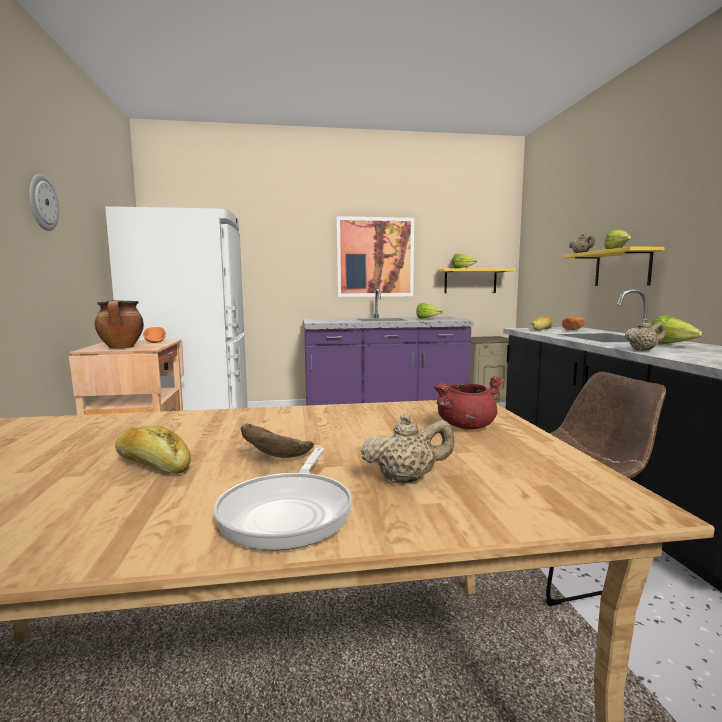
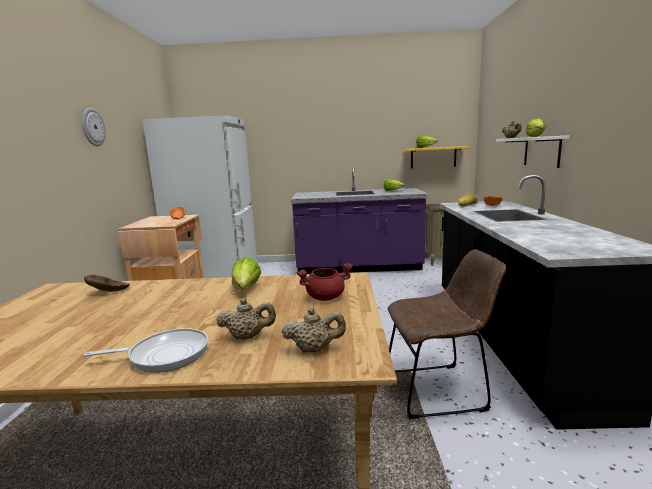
camera: 10 degrees right, 5 degrees up
cooking pot [95,300,144,349] -> none
bread [115,426,191,474] -> none
frying pan [214,448,352,551] -> frying pan turned 120 degrees counterclockwise [84,328,208,373]
brown bowl [241,423,314,458] -> brown bowl moved to [84,275,130,292]
picture [336,216,414,297] -> none
yellow shelf [563,246,665,286] -> white shelf [496,136,569,168]
beige teapot [625,318,666,351] -> beige teapot moved to [282,308,346,353]
lettuce [651,315,702,344] -> lettuce moved to [232,257,261,290]

